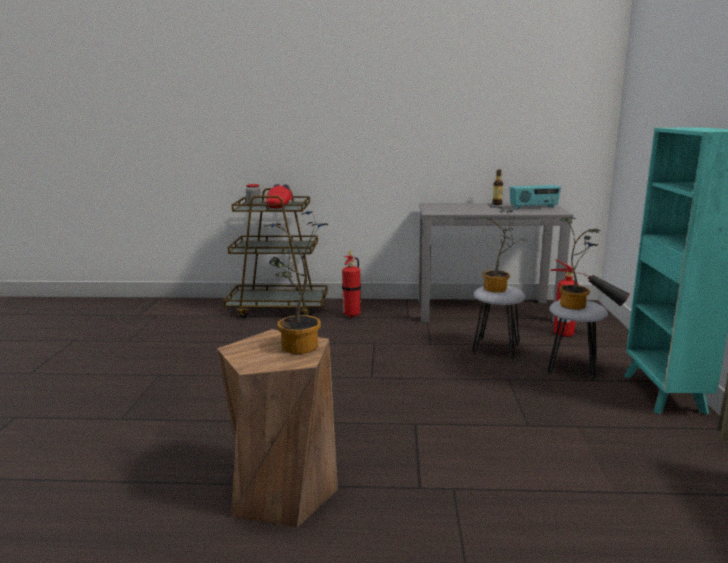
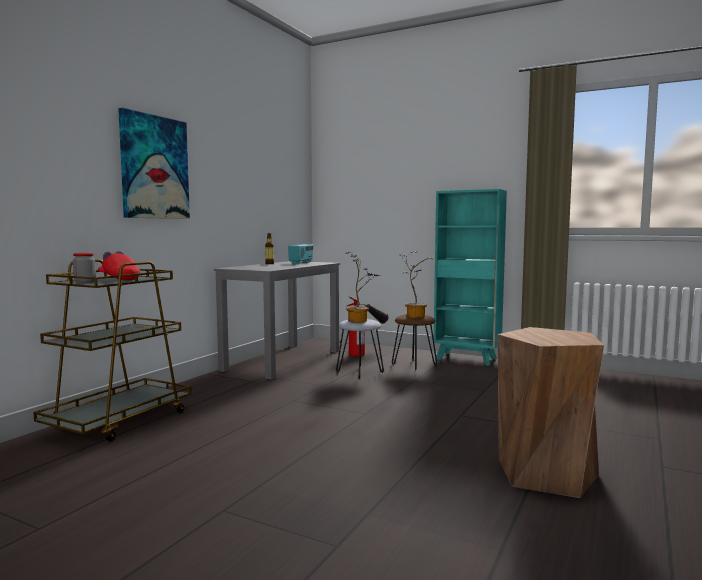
camera: 65 degrees left, 10 degrees down
potted plant [264,211,327,354] -> none
fire extinguisher [342,251,361,318] -> none
grey stool [548,300,608,381] -> brown stool [392,314,437,371]
none -> picture [118,108,190,219]

